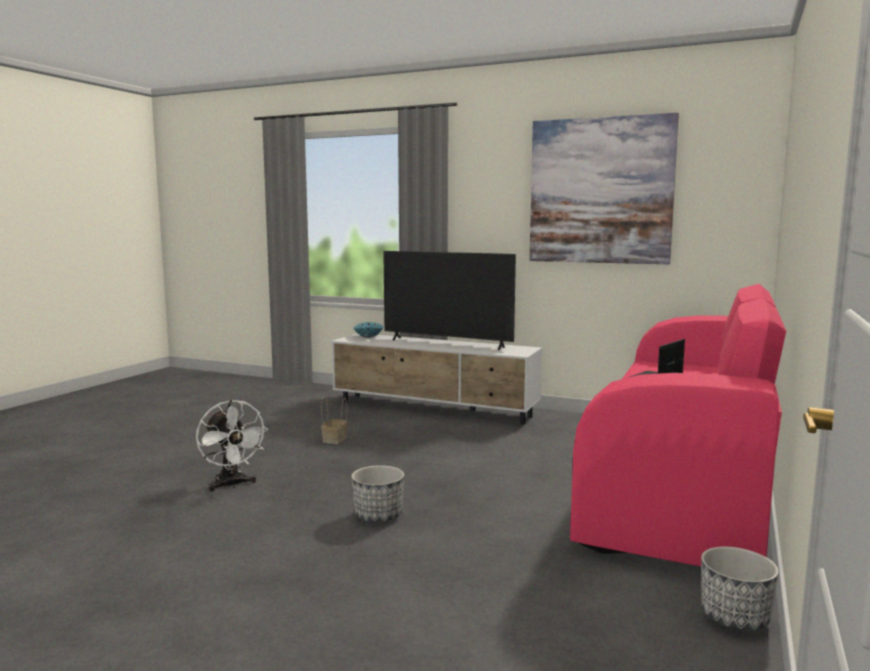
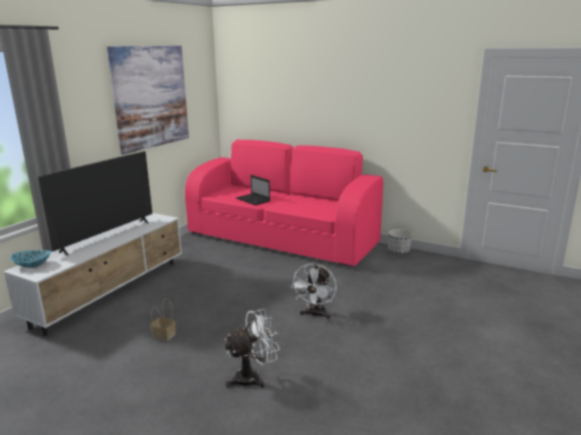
camera: 85 degrees left, 10 degrees up
planter [352,465,404,523] -> white fan [291,264,337,319]

